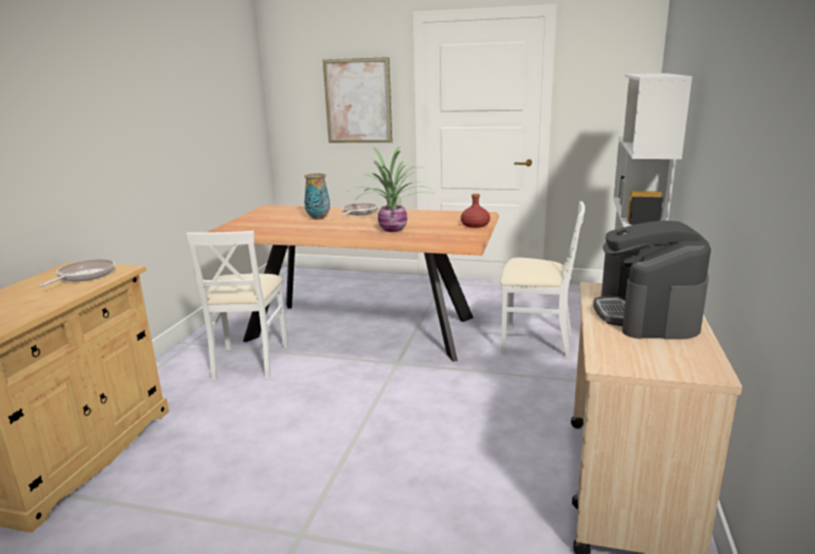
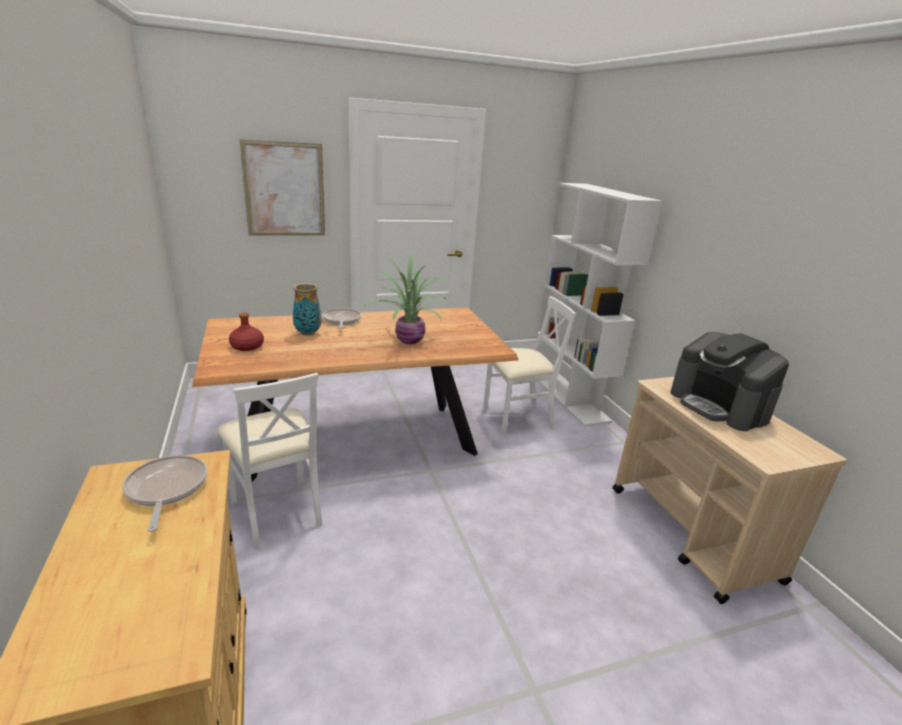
camera: 35 degrees left, 5 degrees up
red bottle [461,194,490,228] -> red bottle moved to [229,313,264,351]

